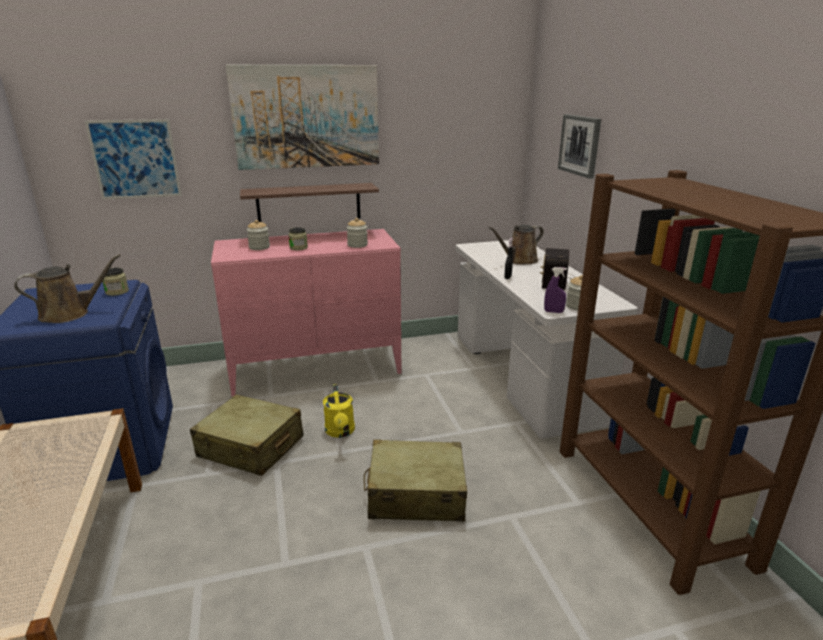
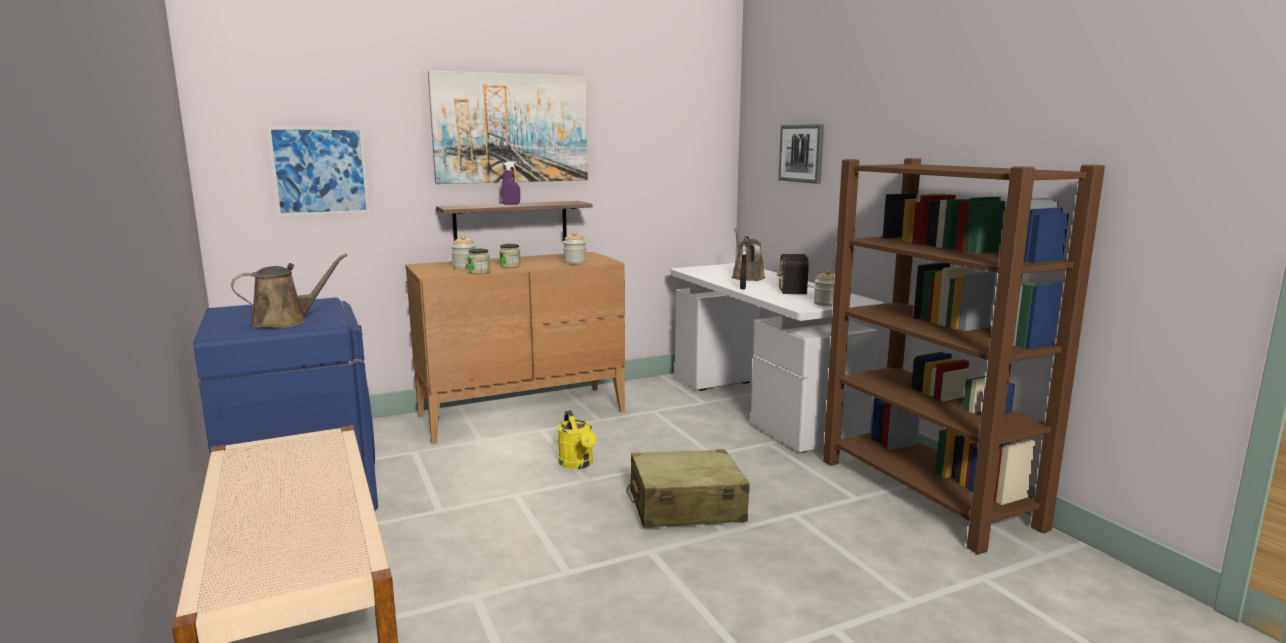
camera: 10 degrees left, 10 degrees down
jar [103,268,129,296] -> jar moved to [468,249,490,274]
beige suitcase [190,394,304,476] -> none
pink cabinet [211,229,401,396] -> brown cabinet [405,252,625,444]
brown watering can [488,225,544,265] -> brown watering can turned 120 degrees clockwise [732,229,765,281]
purple spray bottle [544,267,567,313] -> purple spray bottle moved to [502,161,520,205]

